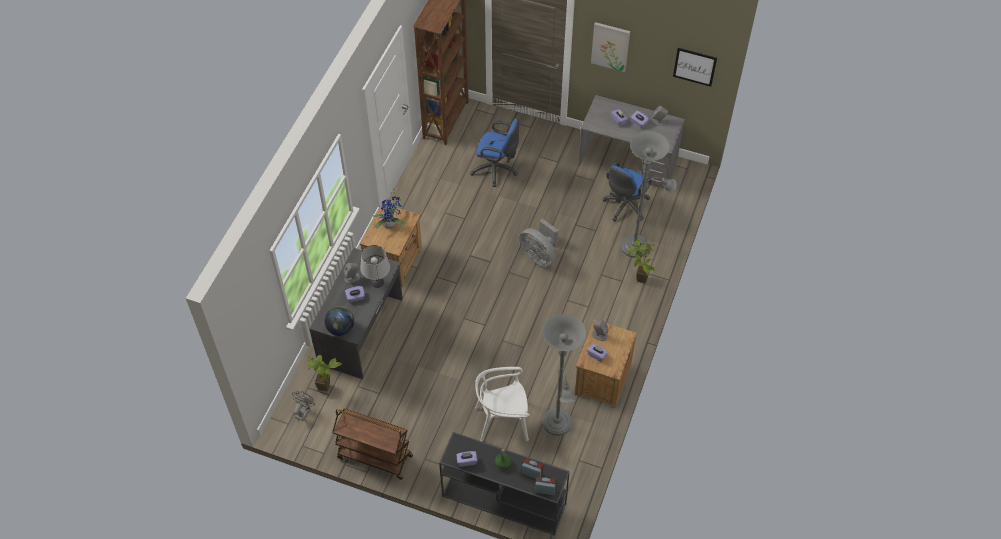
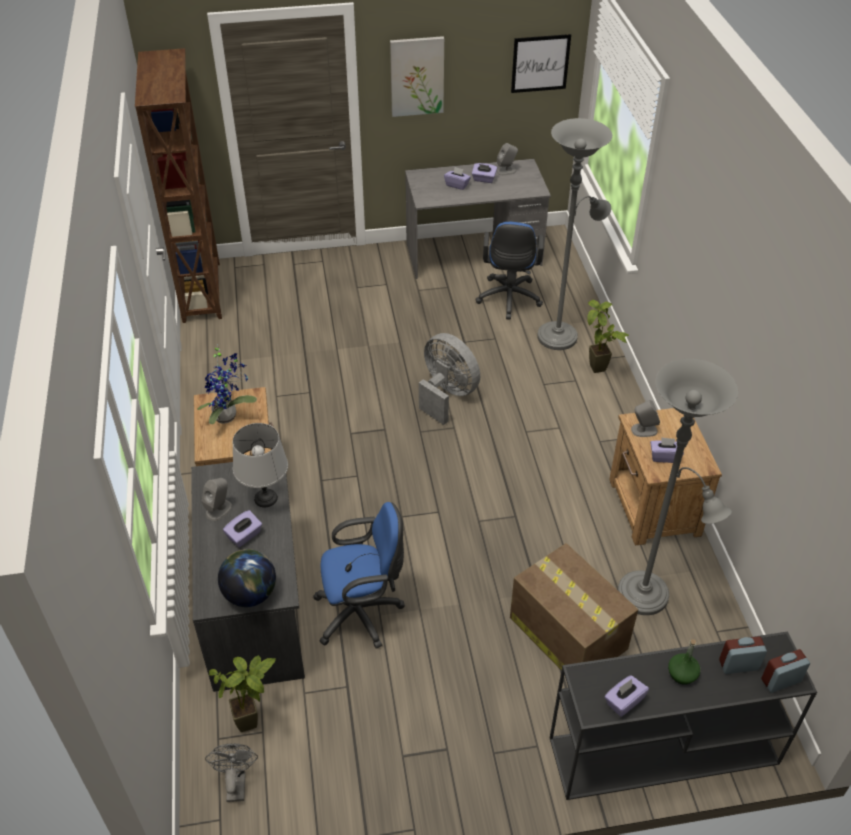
camera: 30 degrees left, 10 degrees down
brown cart [332,408,413,480] -> none
blue office chair [470,118,519,187] -> blue office chair moved to [313,502,405,649]
white chair [475,367,530,442] -> cardboard box [510,543,638,671]
grey fan [520,219,559,267] -> grey fan turned 150 degrees counterclockwise [419,333,480,425]

